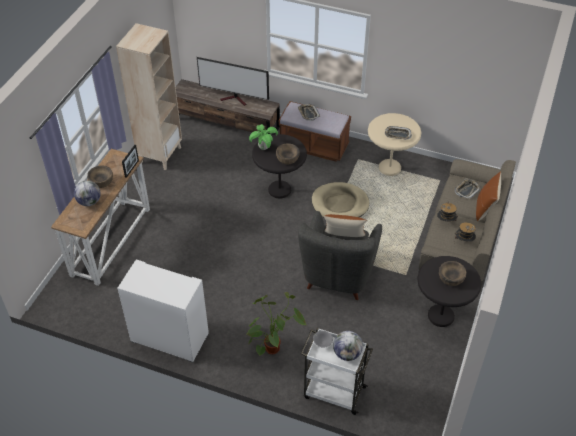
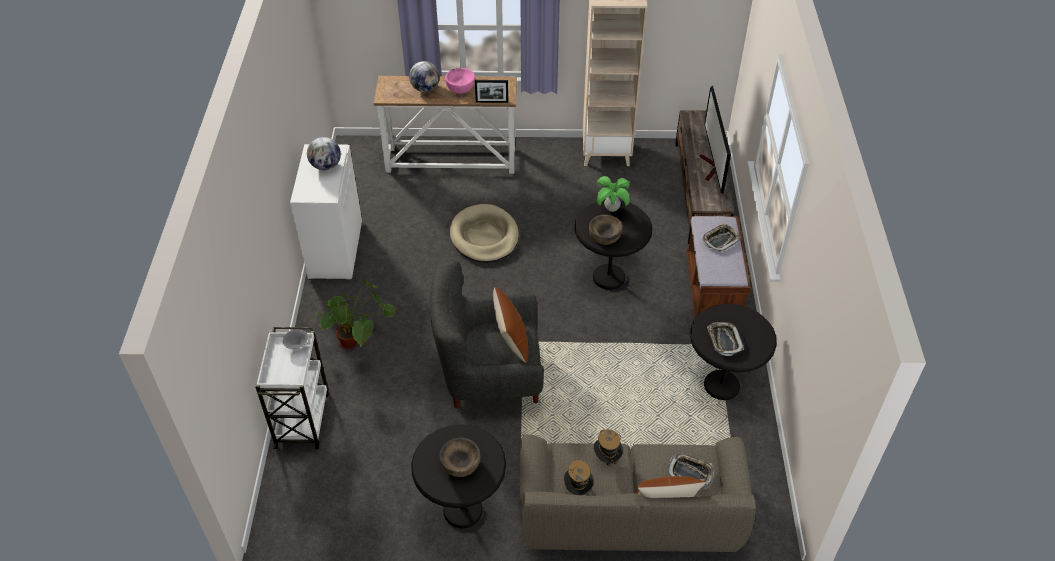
camera: 70 degrees right, 0 degrees up
brown bowl [87,165,113,188] -> pink bowl [445,68,475,94]
beige dog bed [312,182,369,218] -> beige dog bed moved to [450,204,519,263]
globe [333,331,363,361] -> globe moved to [307,137,341,170]
beige side table [368,113,421,176] -> black side table [690,304,777,400]

